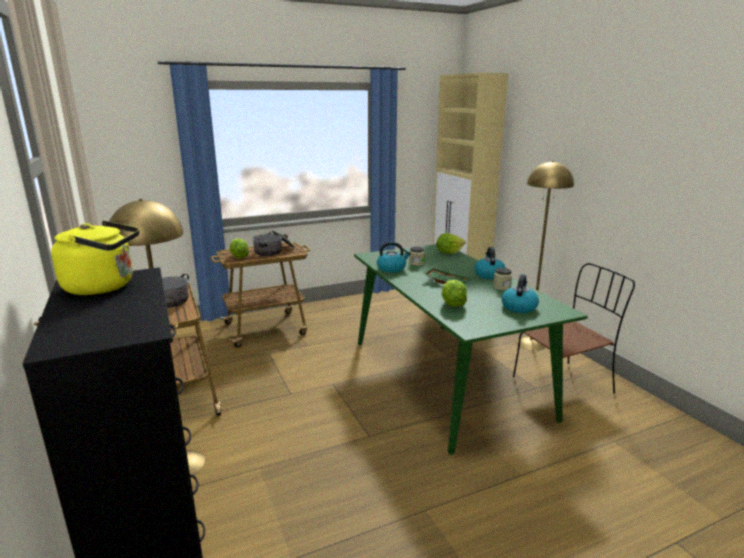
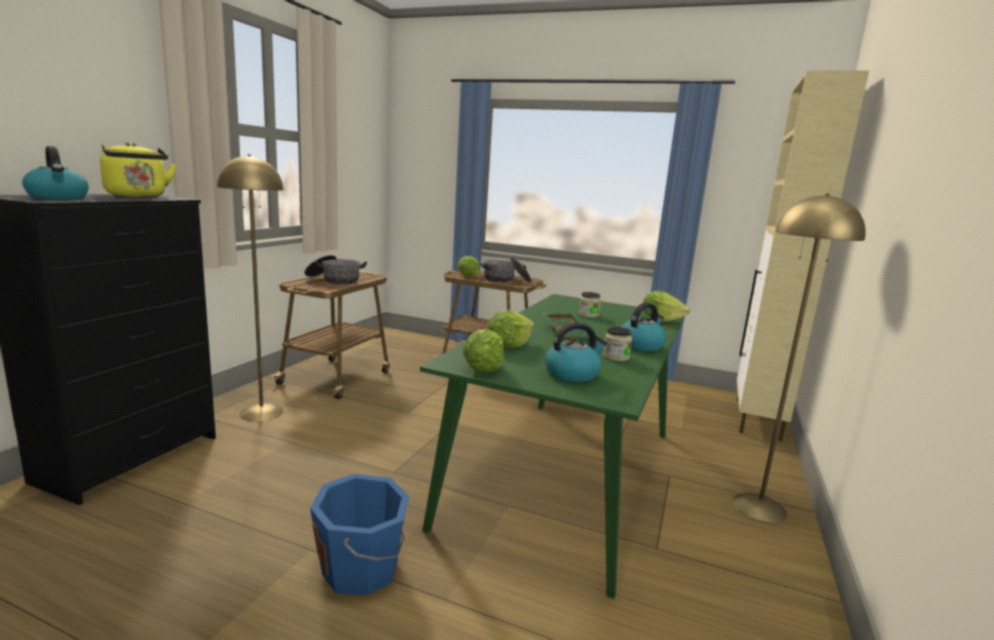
camera: 45 degrees right, 5 degrees down
kettle [377,242,411,273] -> kettle moved to [22,146,89,199]
brown chair [513,263,635,394] -> none
none -> blue bucket [310,474,409,595]
none -> lettuce [463,329,504,372]

